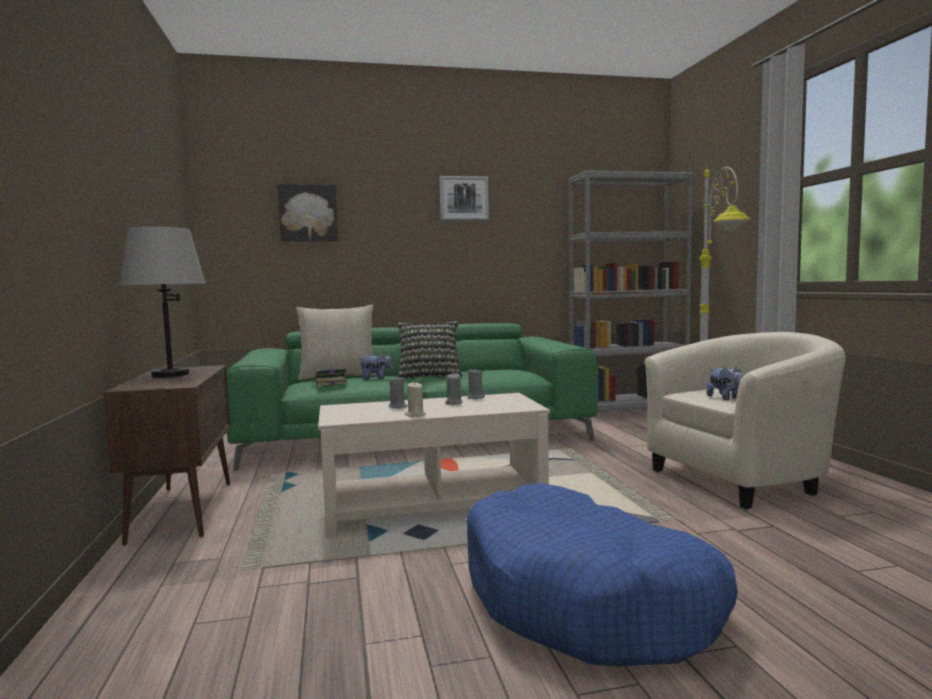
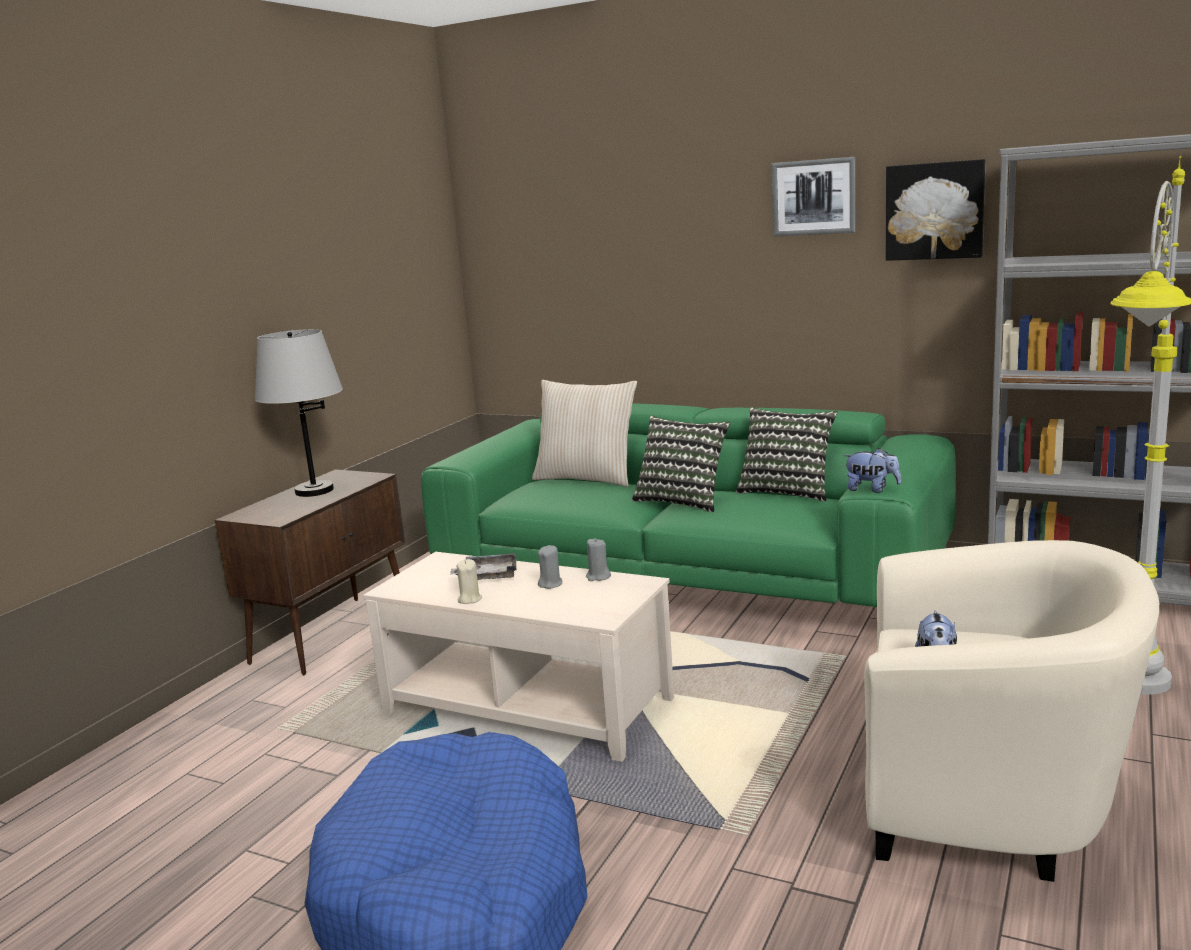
camera: 40 degrees right, 10 degrees up
picture [278,184,338,242] -> picture moved to [886,159,985,261]
book [311,368,348,387] -> none
plush toy [361,354,393,379] -> plush toy moved to [843,448,901,493]
grey candle [389,376,408,408] -> grey tray [450,553,516,580]
none -> pillow [736,407,838,502]

